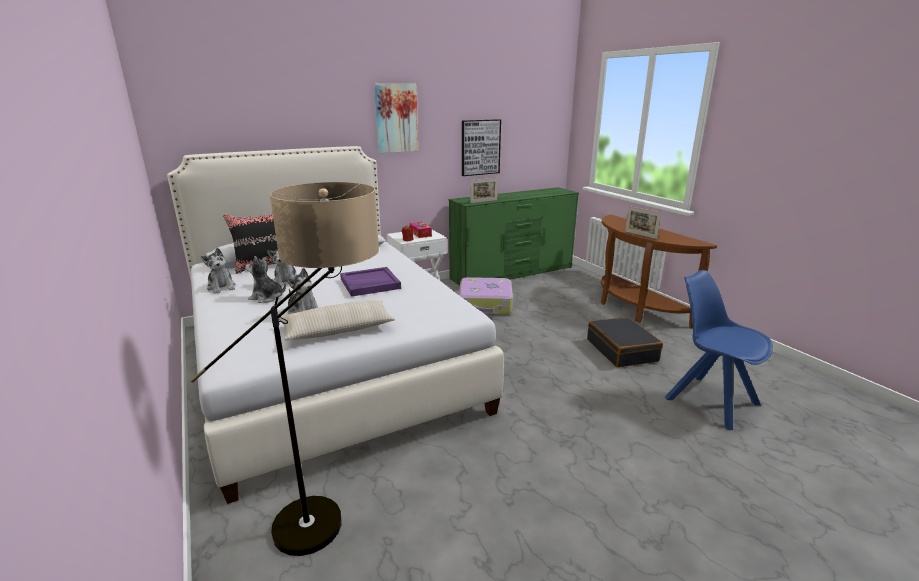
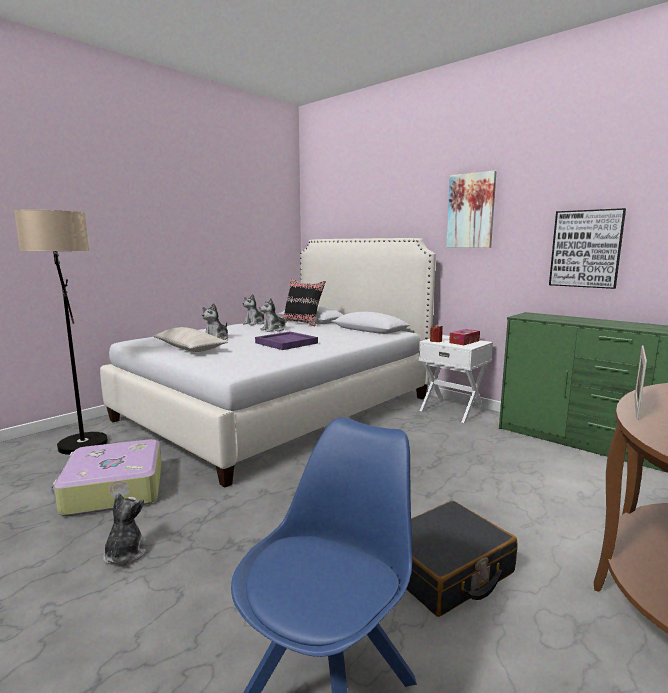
camera: 70 degrees right, 10 degrees down
plush toy [245,256,286,303] -> plush toy moved to [103,493,146,564]
suitcase [459,277,513,315] -> suitcase moved to [51,439,162,516]
picture frame [470,178,498,203] -> none

